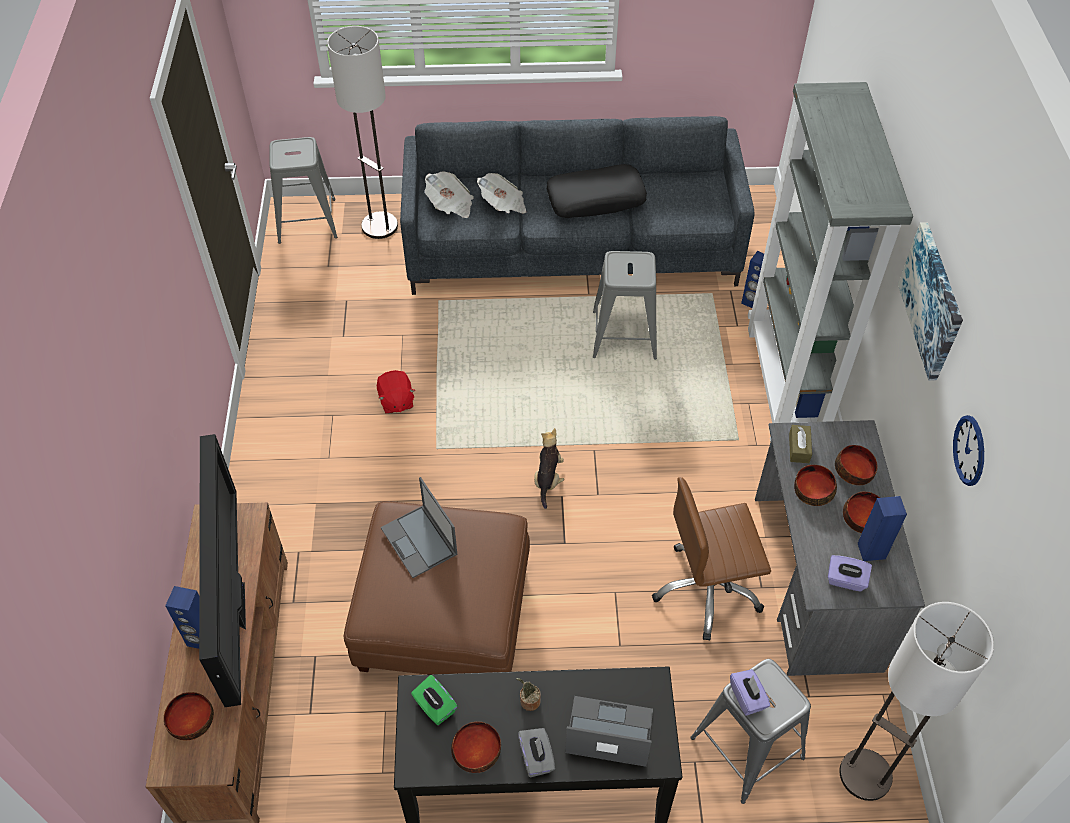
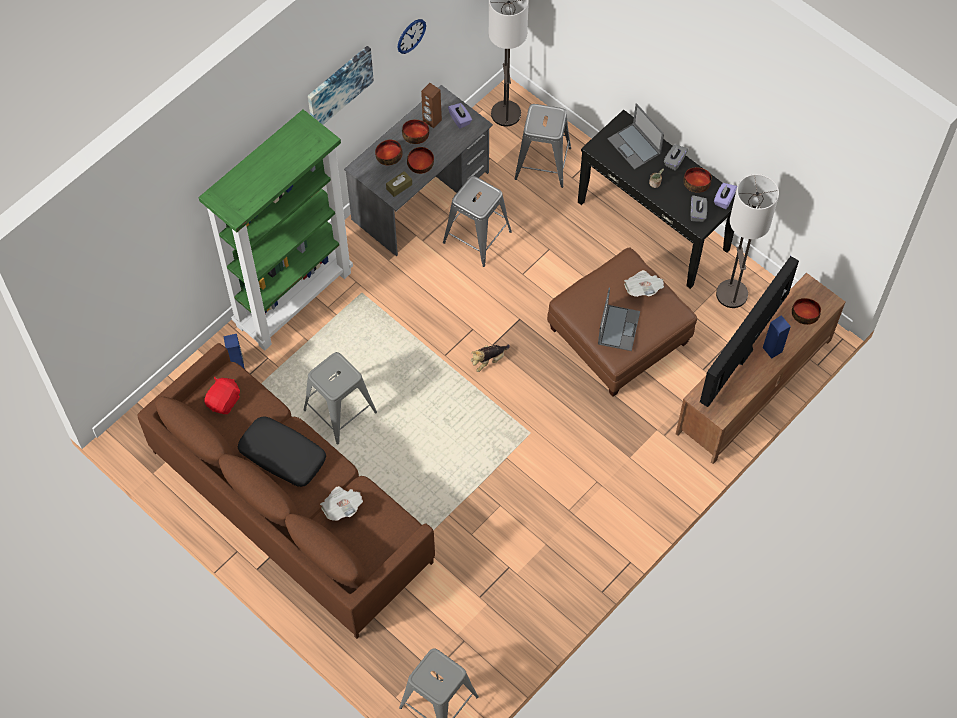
camera: 135 degrees left, 10 degrees up
floor lamp [327,26,398,239] -> floor lamp moved to [716,174,779,308]
red plush toy [377,370,415,414] -> red plush toy moved to [204,377,240,414]
grey sofa [400,116,754,295] -> brown sofa [137,343,435,639]
green tissue box [411,675,457,725] -> grey tissue box [691,195,707,222]
newspaper [425,171,474,218] -> newspaper moved to [624,270,664,297]
brown office chair [652,477,771,640] -> grey stool [443,176,512,267]
purple tissue box [730,669,770,716] -> purple tissue box moved to [714,183,737,209]
grey bookcase [748,82,913,442] -> green bookcase [198,109,353,351]
blue speaker [858,496,907,561] -> brown speaker [421,83,442,128]

